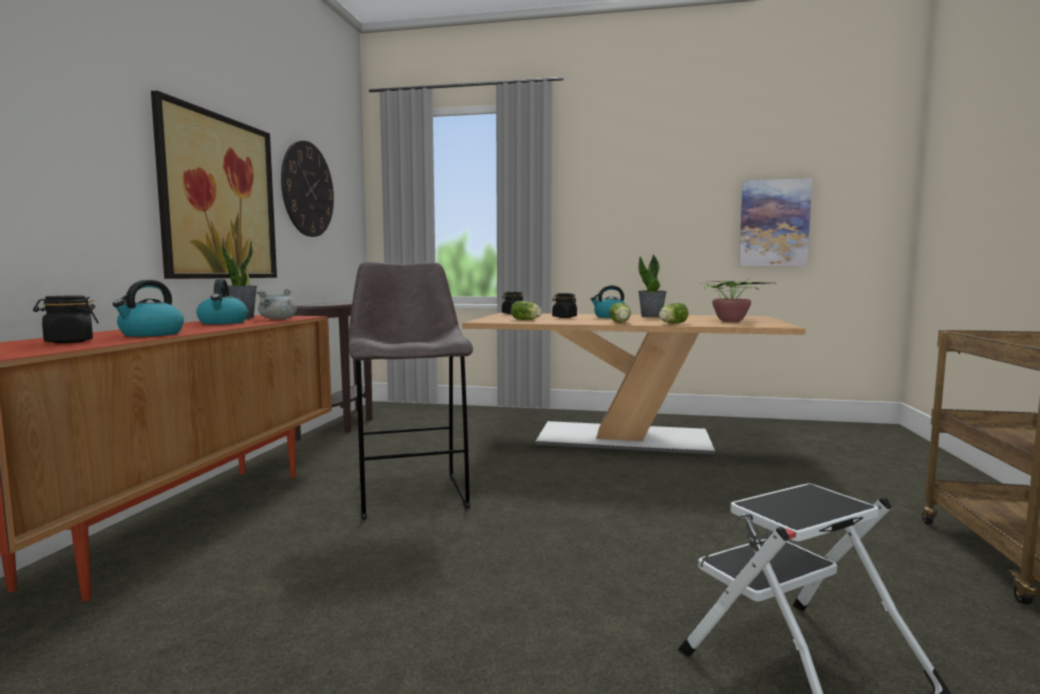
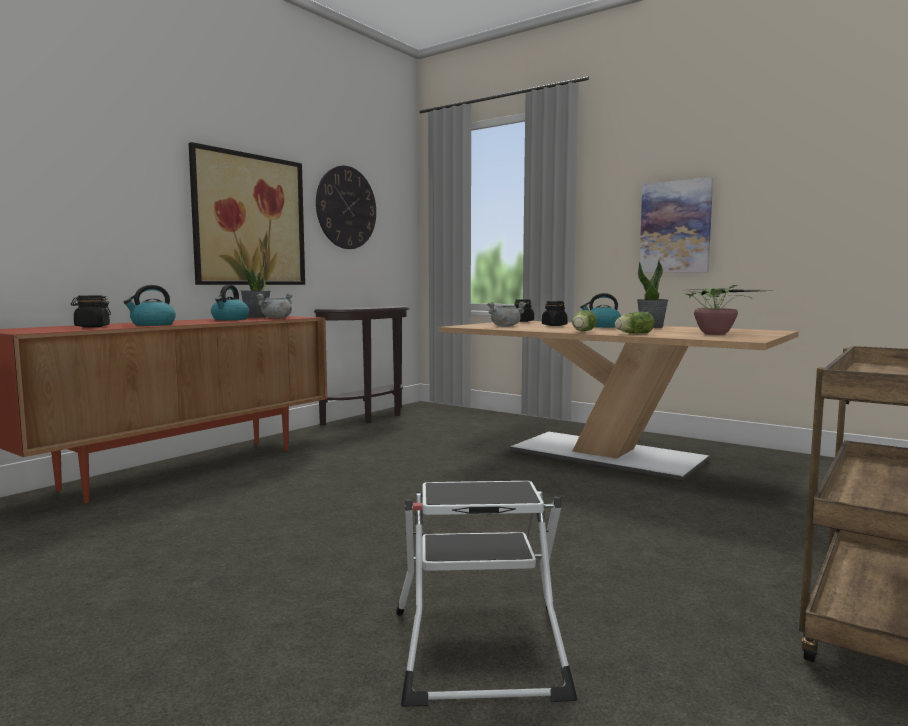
camera: 25 degrees right, 0 degrees up
grey stool [349,262,473,520] -> none
lettuce [511,301,542,320] -> grey cooking pot [487,302,526,327]
picture [739,178,812,266] -> picture moved to [640,177,713,273]

